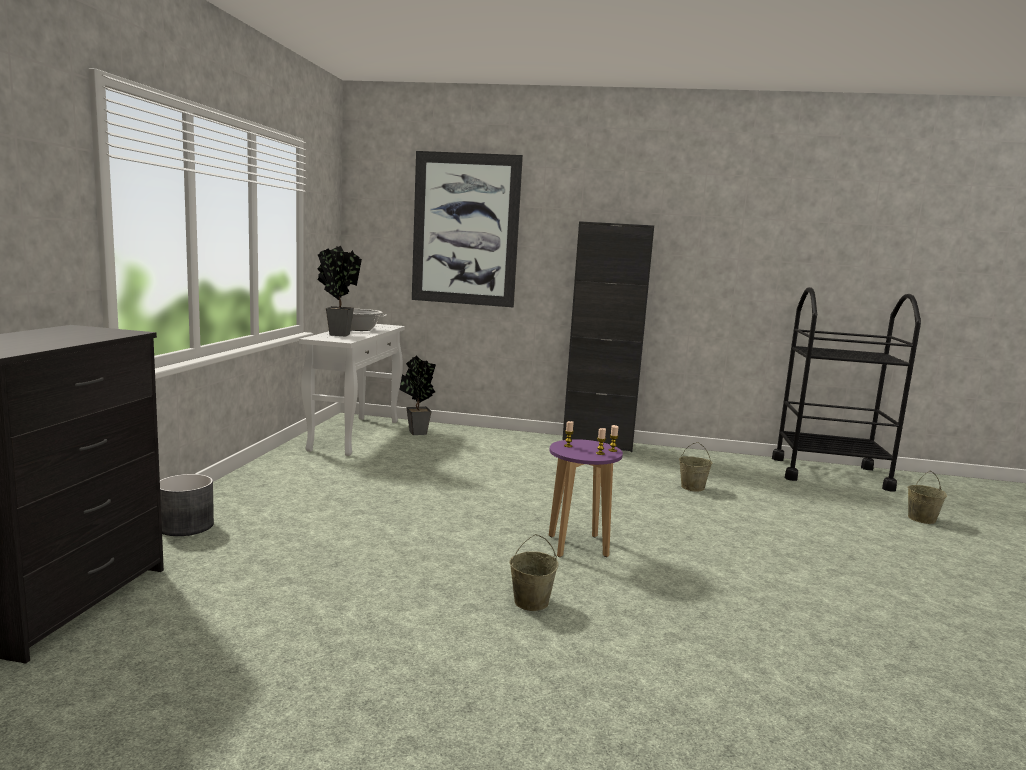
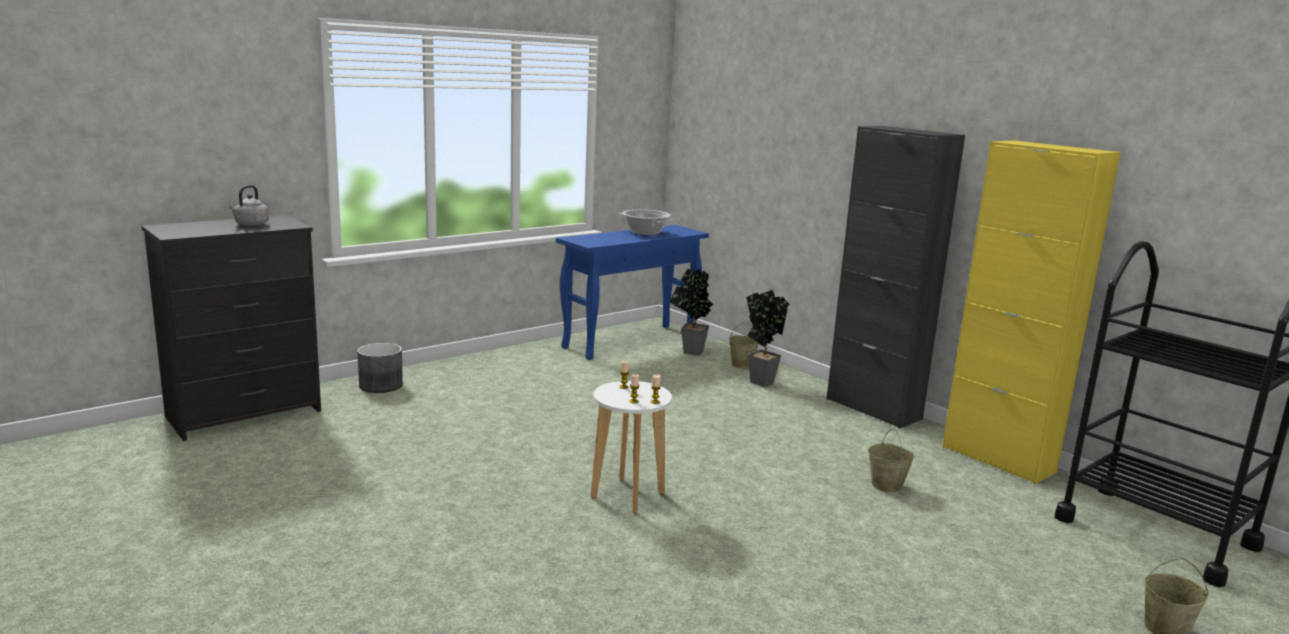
camera: 40 degrees right, 5 degrees up
white console table [299,324,405,456] -> blue console table [556,225,709,360]
potted plant [318,246,362,336] -> potted plant moved to [746,289,789,387]
picture [412,151,523,307] -> none
beige bucket [510,534,559,611] -> beige bucket moved to [729,322,759,368]
purple stool [549,439,623,557] -> white stool [591,381,672,514]
none -> grey kettle [229,185,269,226]
none -> yellow cabinet [942,140,1121,484]

